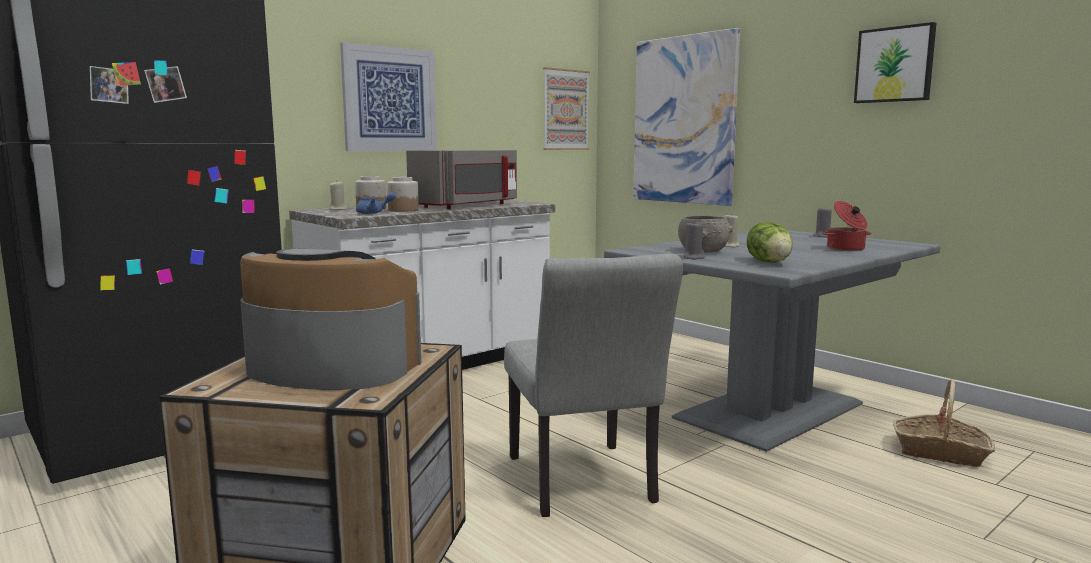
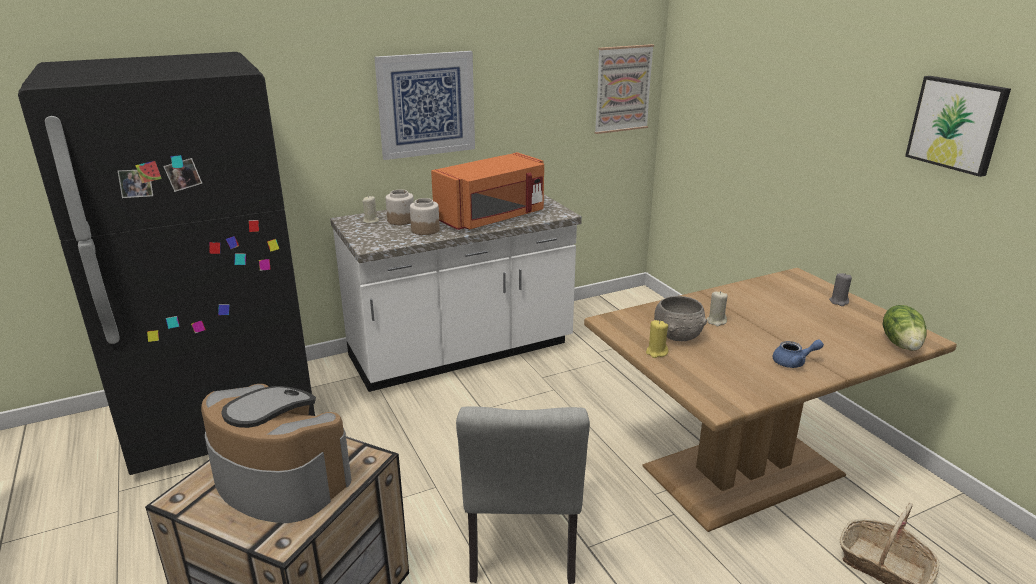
camera: 15 degrees right, 15 degrees up
blue teapot [356,192,396,214] -> blue teapot moved to [773,339,824,368]
grey microwave [406,150,517,209] -> orange microwave [431,152,544,230]
grey dining table [604,230,940,452] -> brown dining table [584,268,957,532]
picture [633,28,740,206] -> none
grey candle [683,222,705,260] -> yellow candle [646,320,668,358]
lettuce [747,222,793,263] -> lettuce moved to [882,305,927,351]
cooking pot [823,201,871,251] -> none

